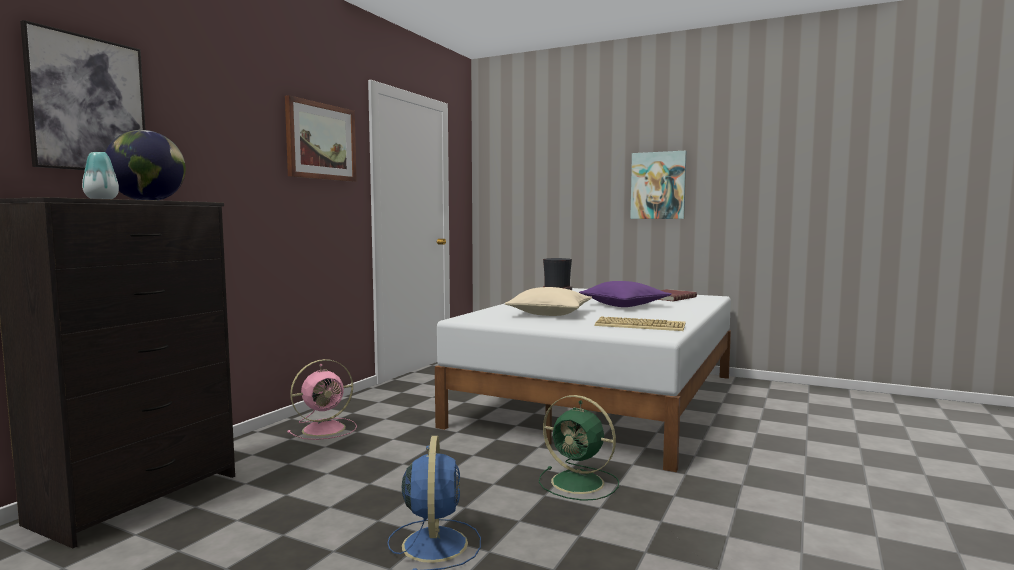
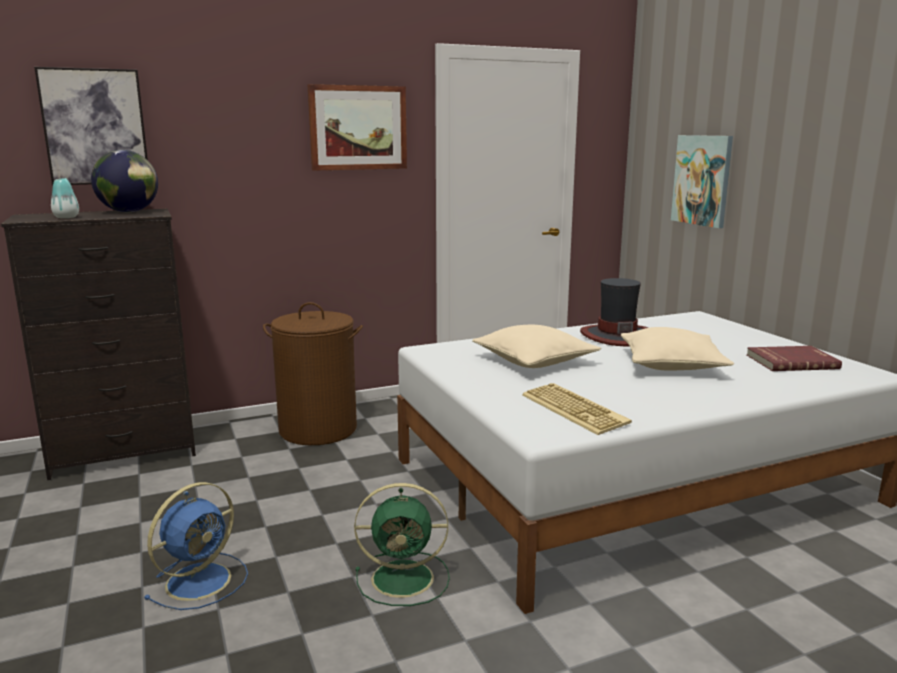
camera: 40 degrees right, 10 degrees up
pink fan [287,359,357,440] -> brown laundry basket [263,302,363,445]
green fan [539,395,619,501] -> green fan turned 75 degrees counterclockwise [354,483,450,606]
purple pillow [579,281,671,307] -> beige pillow [621,327,734,371]
picture [630,151,686,219] -> picture moved to [671,135,733,228]

